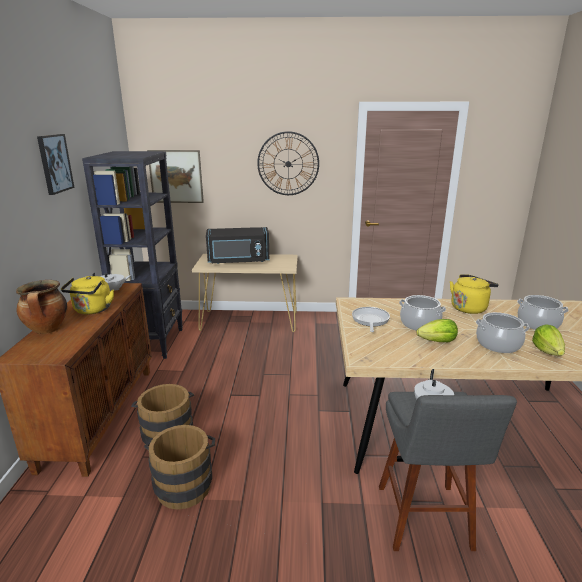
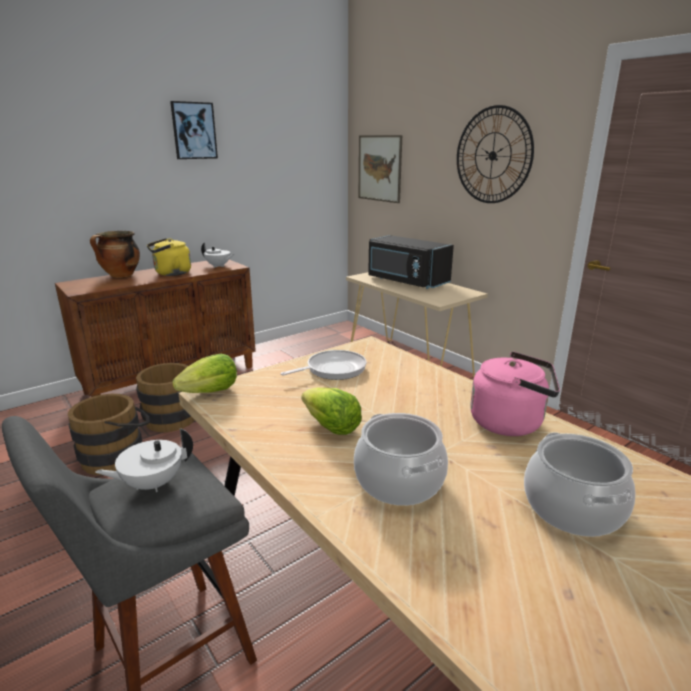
camera: 50 degrees right, 0 degrees up
black bookcase [82,151,183,359] -> none
cooking pot [399,295,446,331] -> none
yellow kettle [450,274,499,314] -> pink kettle [470,352,560,436]
lettuce [532,324,565,356] -> lettuce moved to [172,354,237,393]

